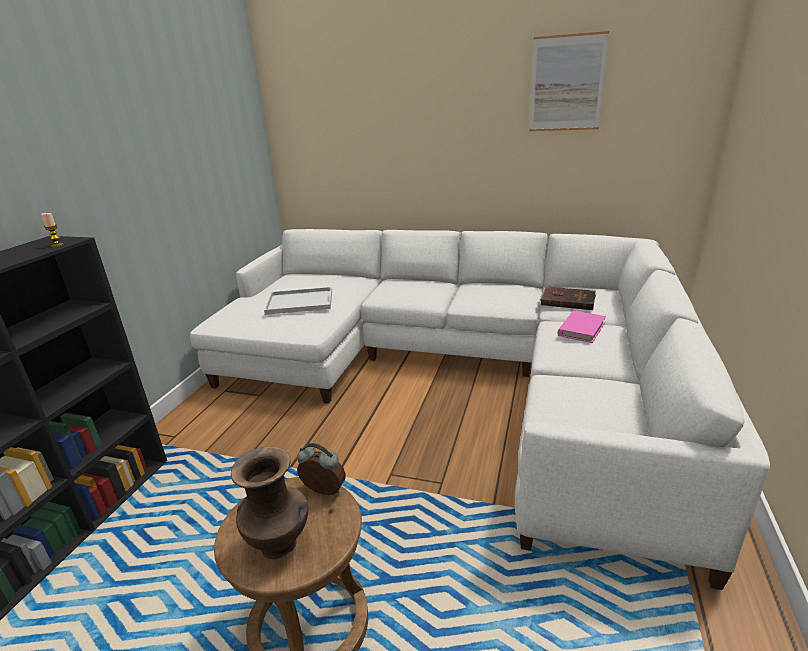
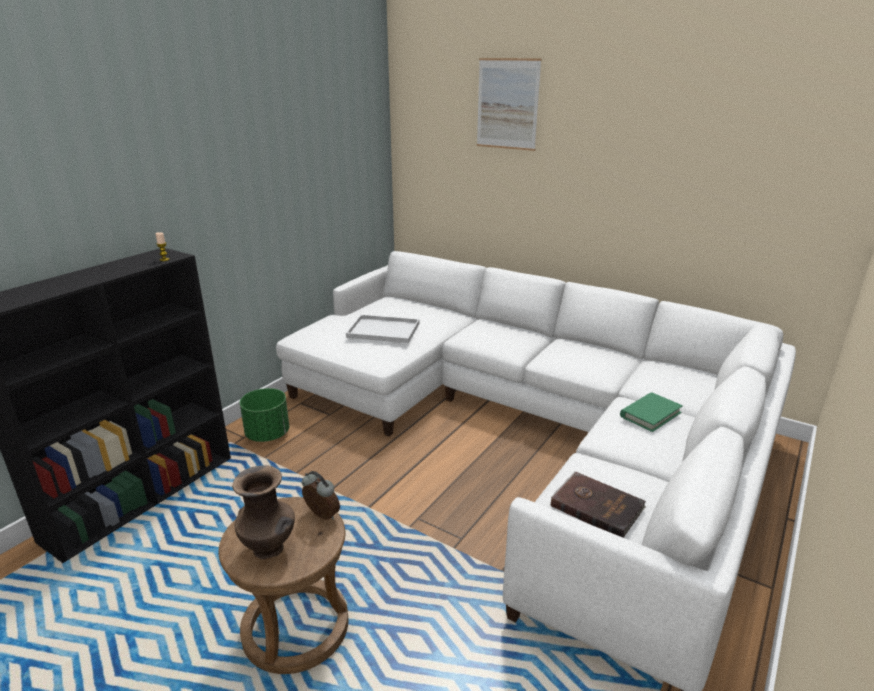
camera: 15 degrees right, 0 degrees up
picture [529,31,609,131] -> picture moved to [477,58,542,151]
brown book [539,286,596,310] -> brown book moved to [551,471,646,538]
pink book [557,311,606,343] -> green book [620,392,683,432]
none -> green planter [240,388,289,442]

